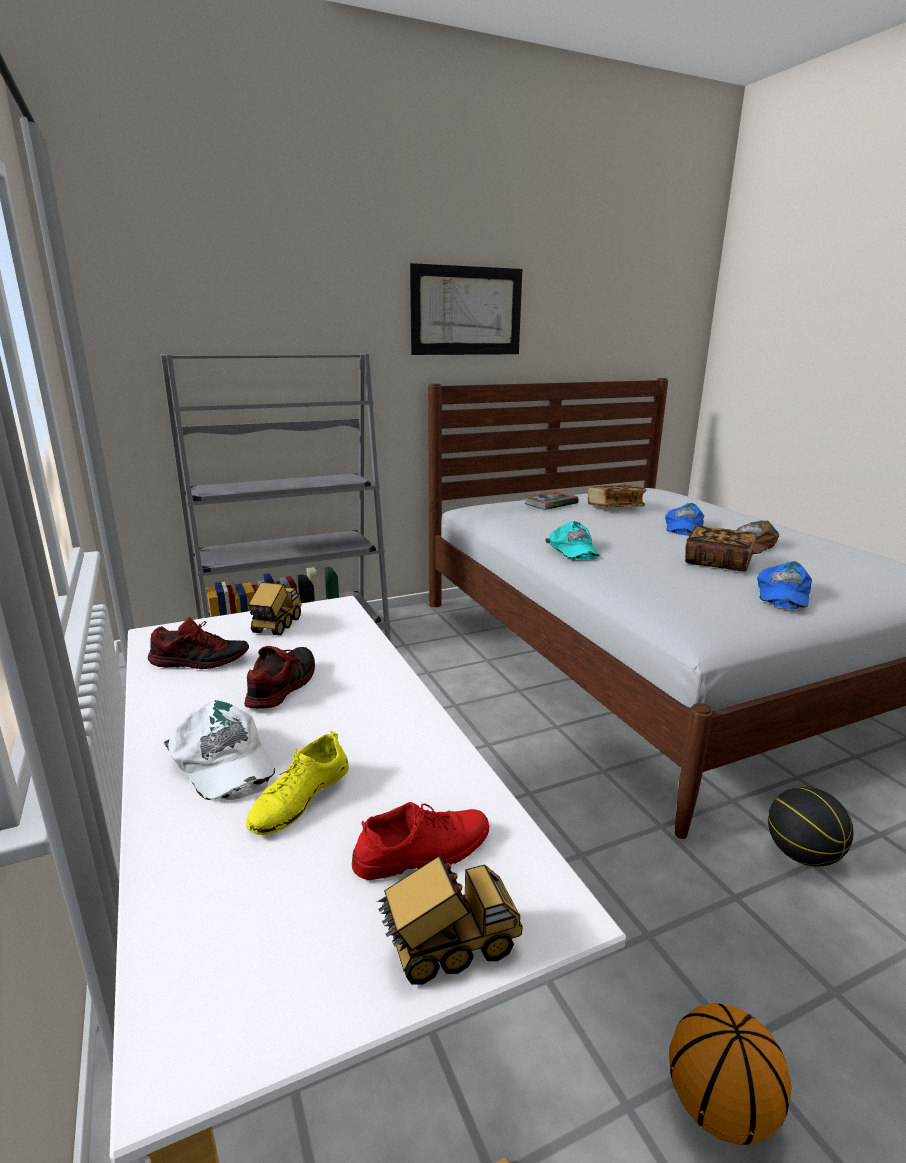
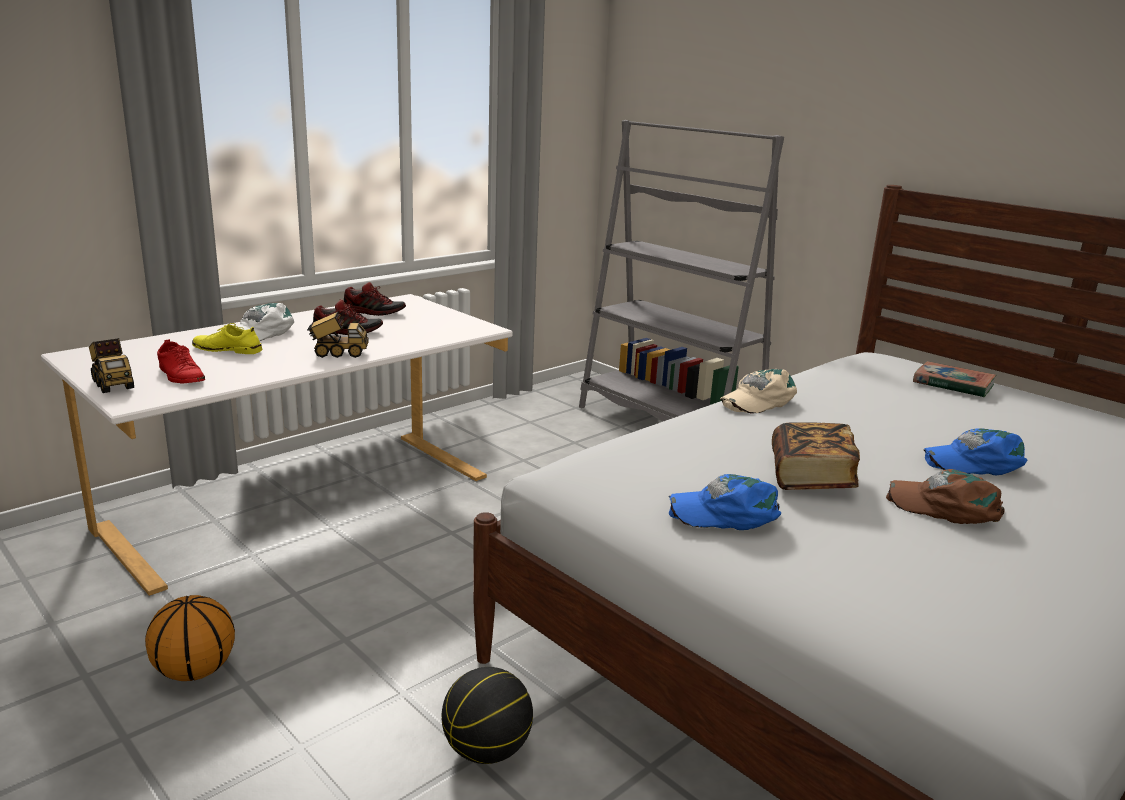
camera: 70 degrees right, 0 degrees up
shoe [148,617,249,669] -> shoe turned 60 degrees counterclockwise [344,282,406,316]
toy truck [248,582,301,635] -> toy truck moved to [307,312,369,358]
picture [410,263,522,355] -> none
turquoise cap [545,521,600,560] -> beige cap [720,369,797,413]
book [588,485,646,507] -> none

